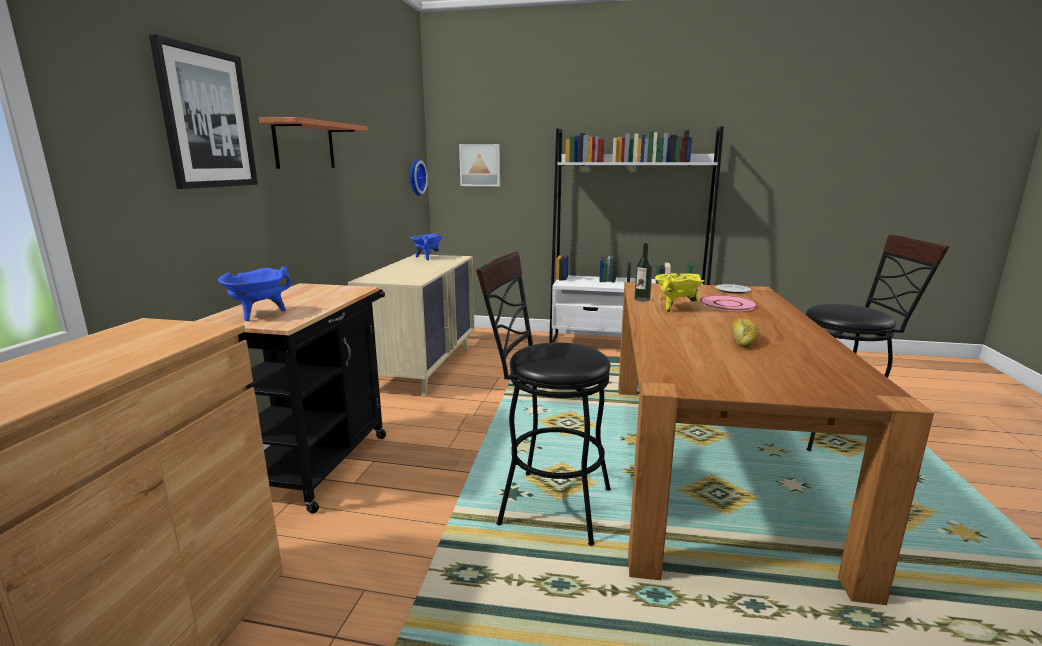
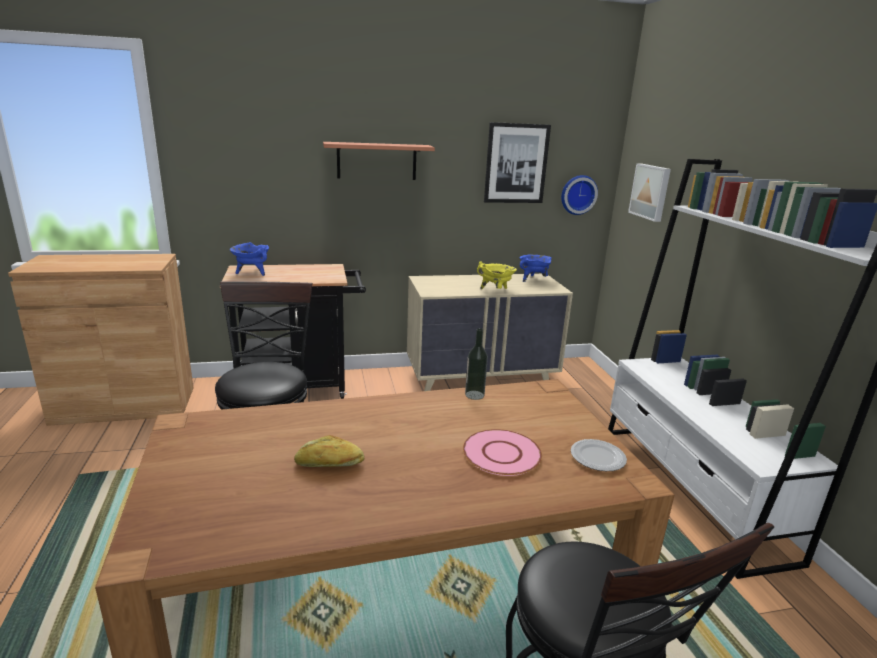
camera: 65 degrees right, 5 degrees up
picture [149,34,258,189] -> picture moved to [484,122,551,203]
yellow cooking pot [655,273,704,312] -> yellow cooking pot moved to [477,261,517,289]

